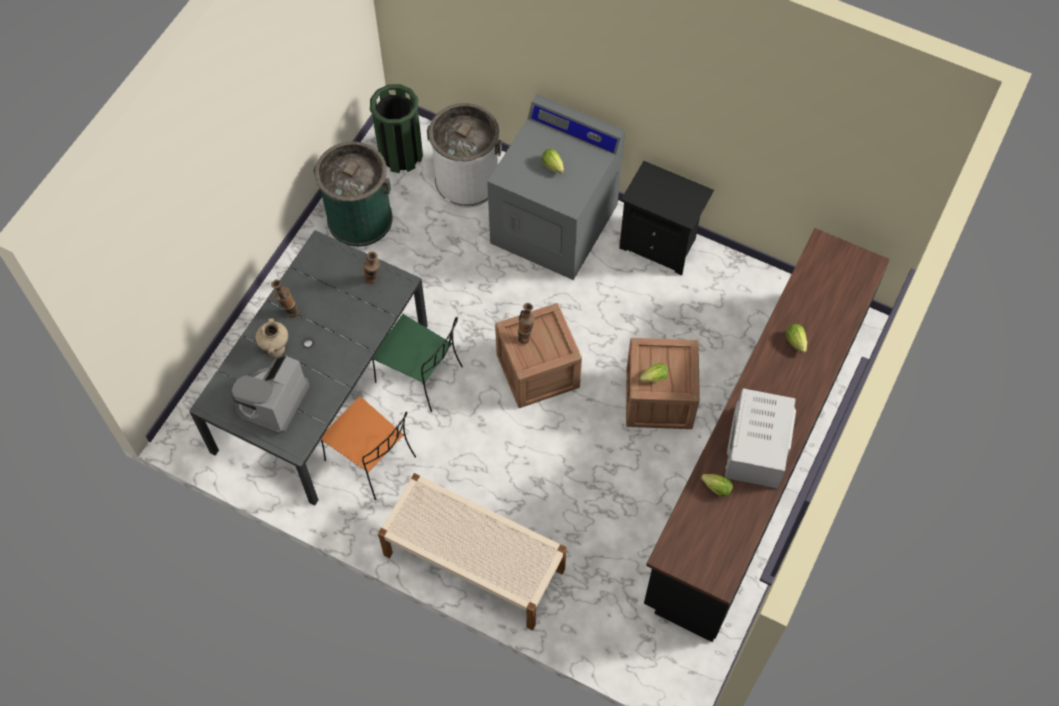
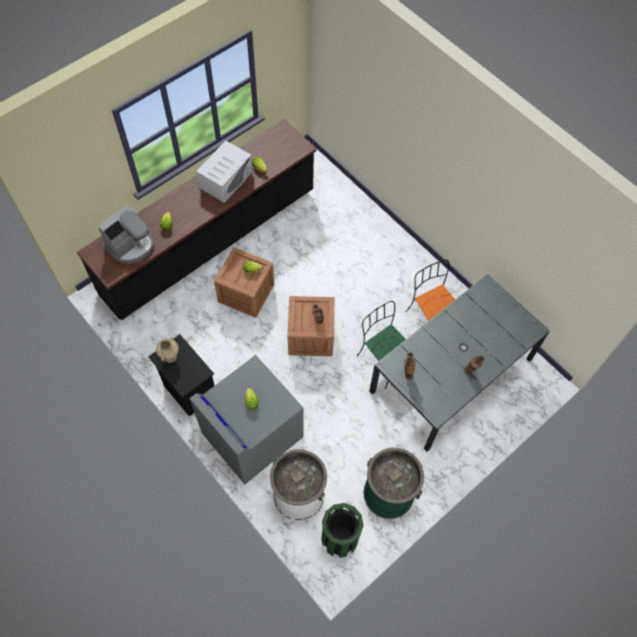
camera: 160 degrees left, 0 degrees up
coffee machine [231,355,310,434] -> coffee machine moved to [98,204,154,264]
beige vase [256,318,288,357] -> beige vase moved to [156,337,179,363]
beige bench [378,473,567,631] -> none

